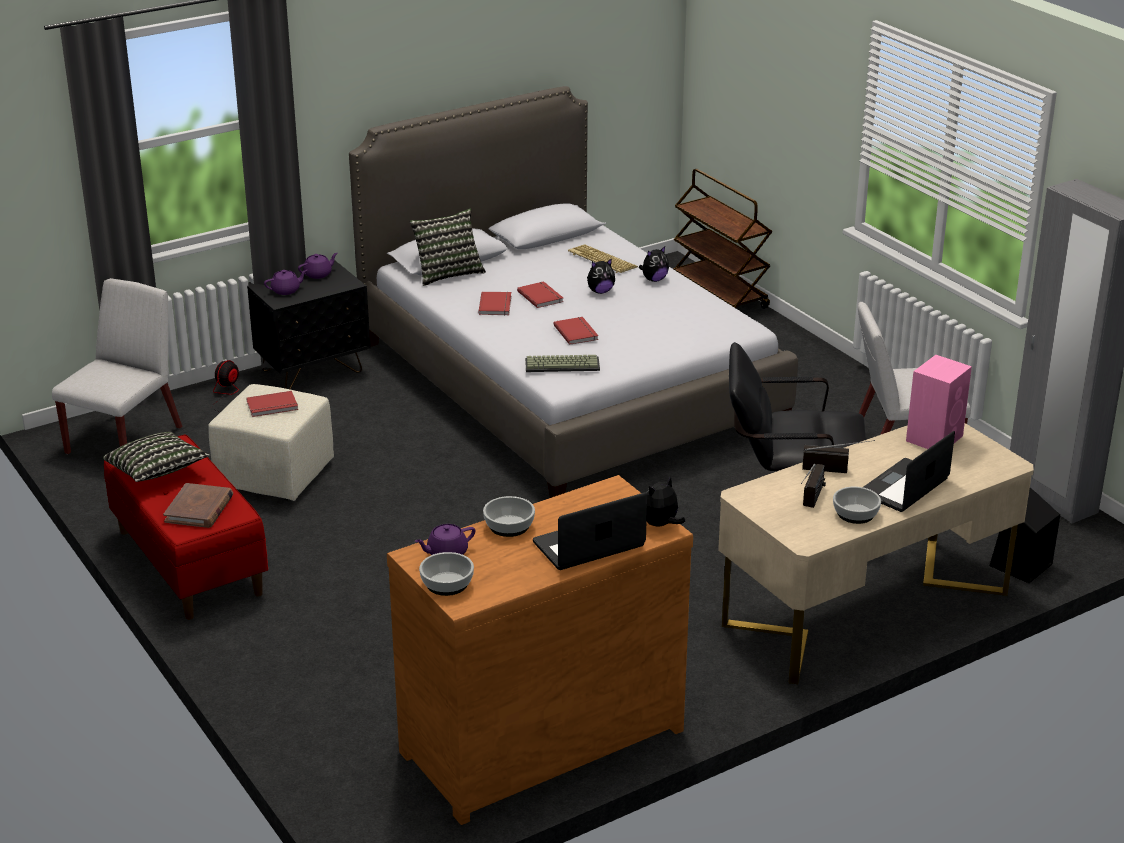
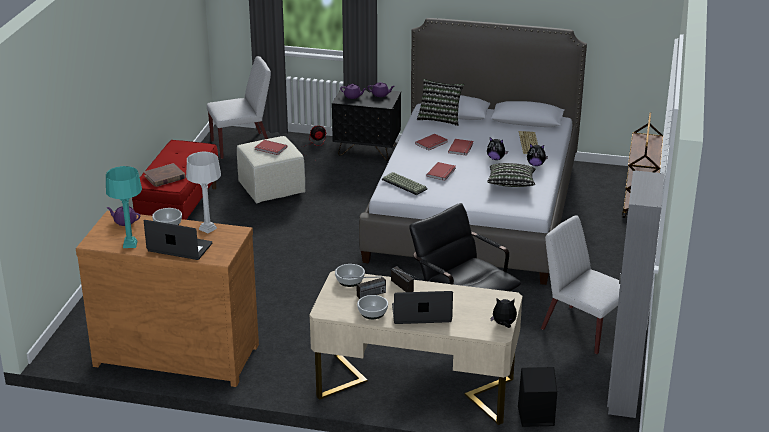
camera: 45 degrees right, 0 degrees up
pillow [103,432,210,482] -> pillow moved to [487,163,535,187]
bowl [419,552,474,596] -> bowl moved to [335,264,365,287]
plush toy [646,476,685,527] -> plush toy moved to [491,298,517,328]
pink speaker [906,355,972,449] -> none
none -> turquoise table lamp [106,166,142,248]
none -> grey table lamp [186,152,221,234]

